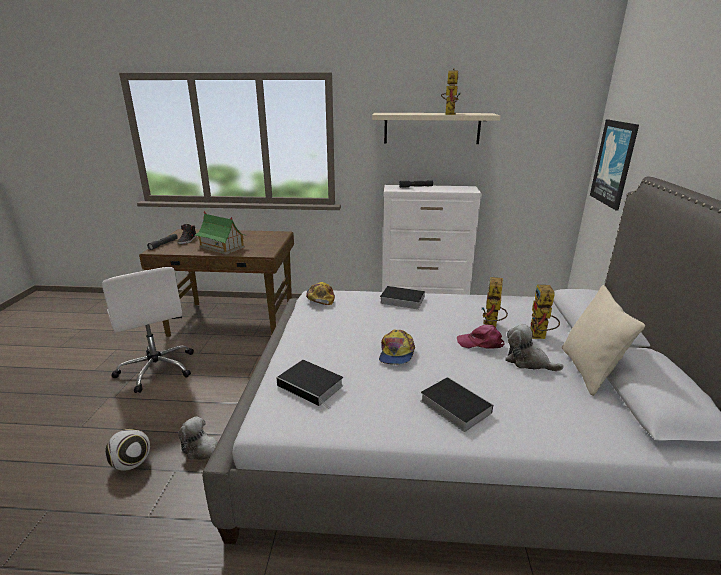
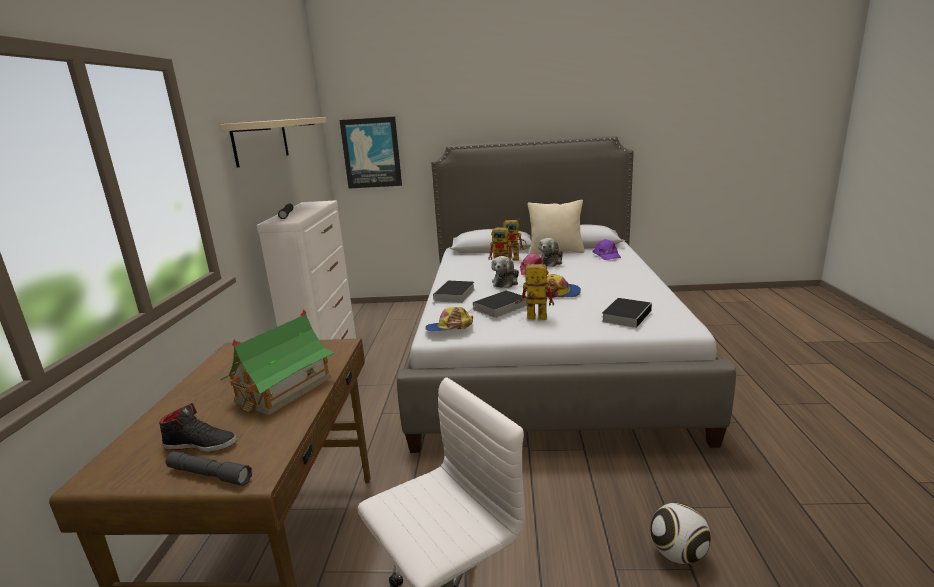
camera: 90 degrees left, 5 degrees down
plush toy [178,416,217,460] -> plush toy moved to [491,256,519,288]
book [420,377,493,432] -> book moved to [473,290,527,318]
toy robot [441,68,460,115] -> toy robot moved to [515,263,554,320]
none -> purple cap [592,239,621,260]

